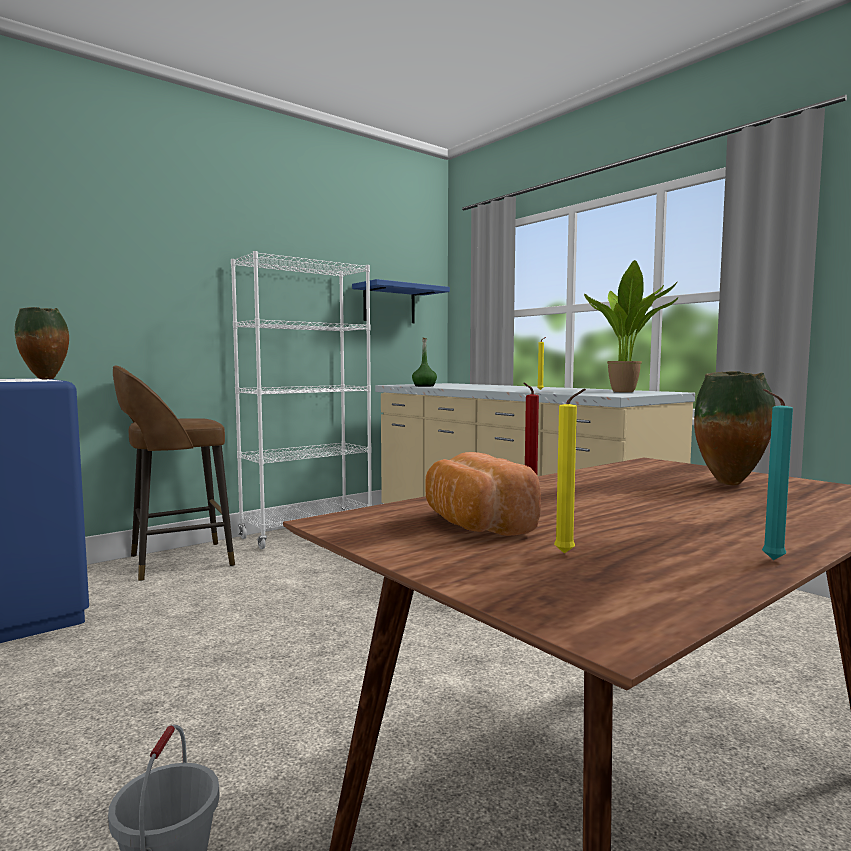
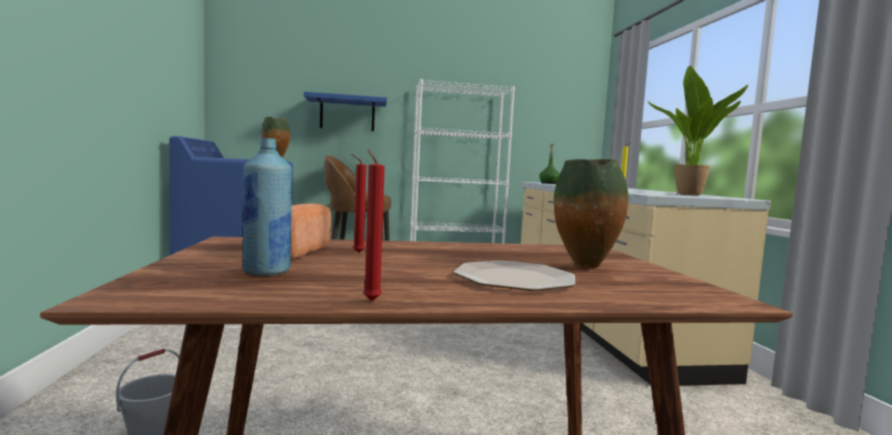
camera: 30 degrees right, 0 degrees up
blue shelf [352,279,450,323] -> blue shelf moved to [304,92,387,131]
yellow candle [554,389,586,554] -> blue bottle [243,138,292,276]
turquoise candle [762,389,793,560] -> red candle [363,149,385,301]
none -> plate [453,261,575,291]

